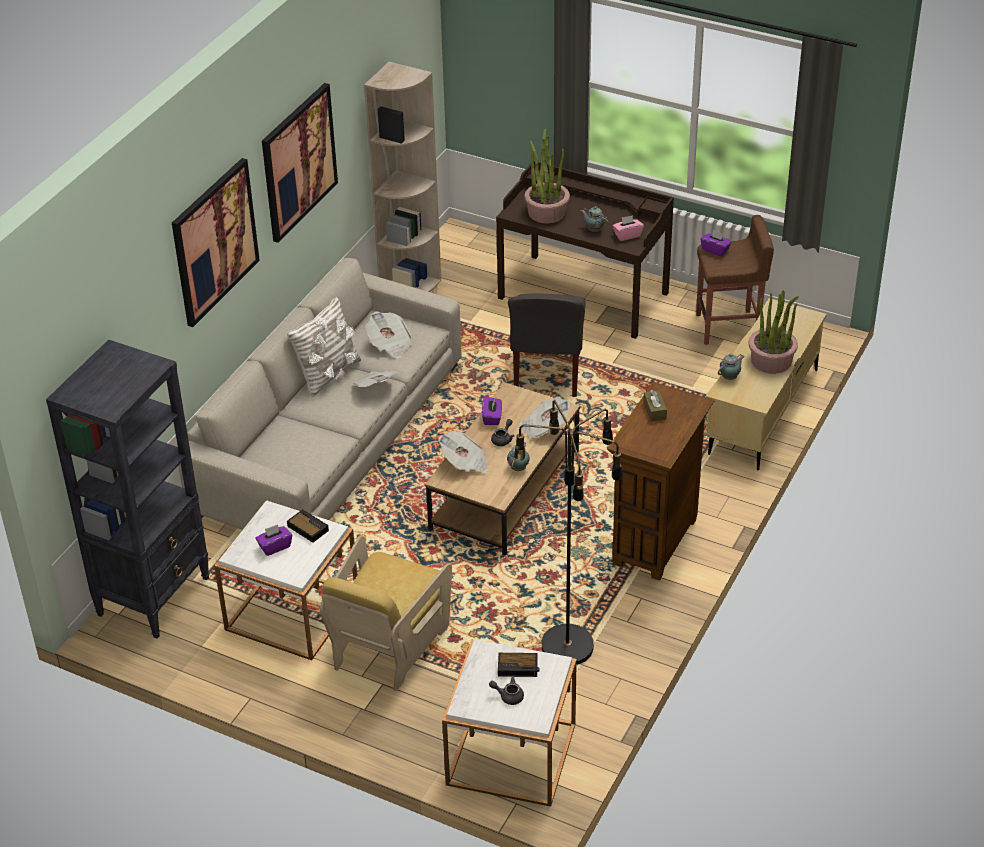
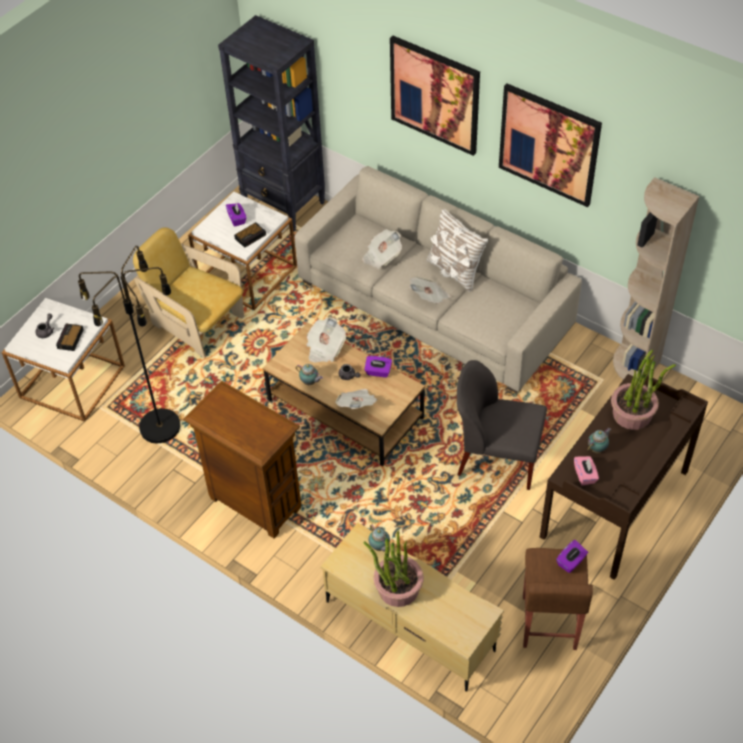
camera: 100 degrees right, 10 degrees up
newspaper [365,311,413,359] -> newspaper moved to [362,229,402,269]
brown tissue box [643,390,667,422] -> none

